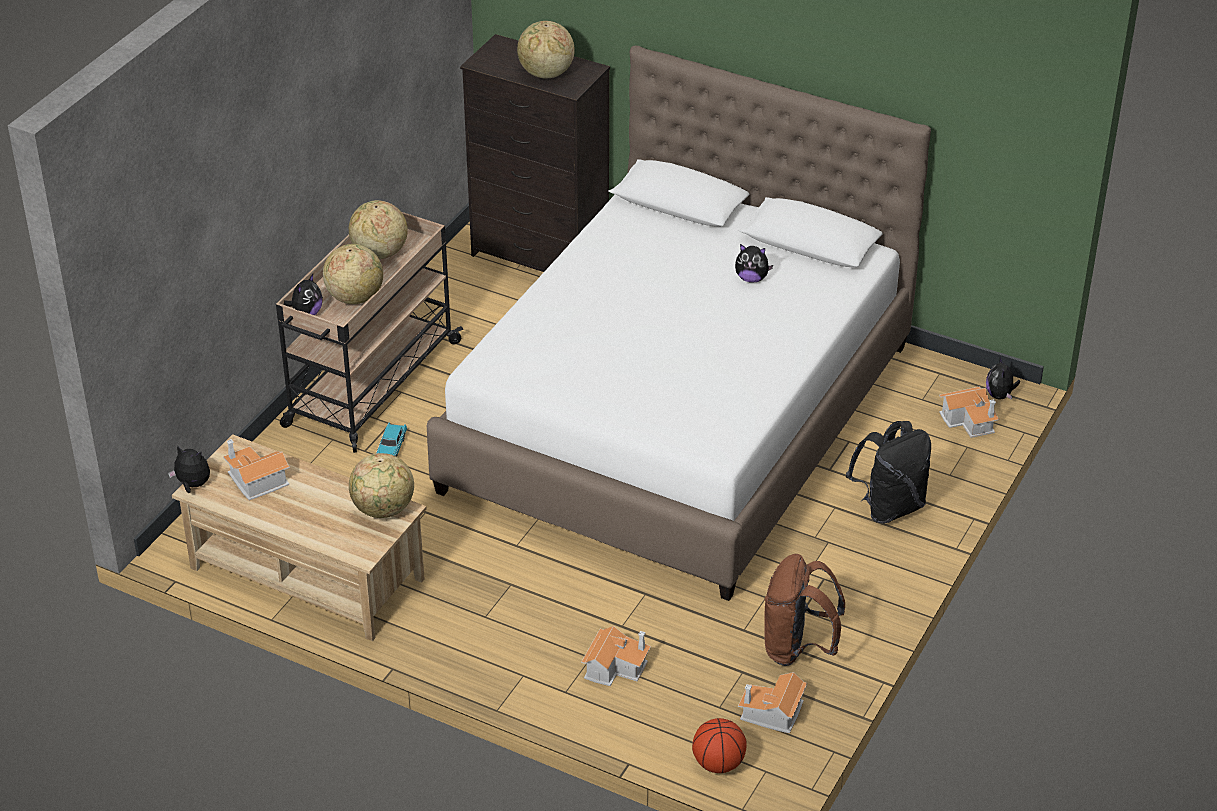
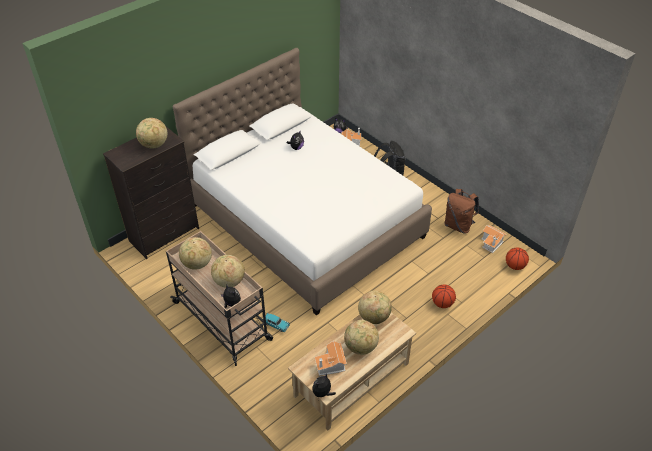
camera: 70 degrees left, 5 degrees up
toy house [581,626,651,686] -> none
none -> globe [344,320,379,355]
none -> basketball [432,285,456,308]

